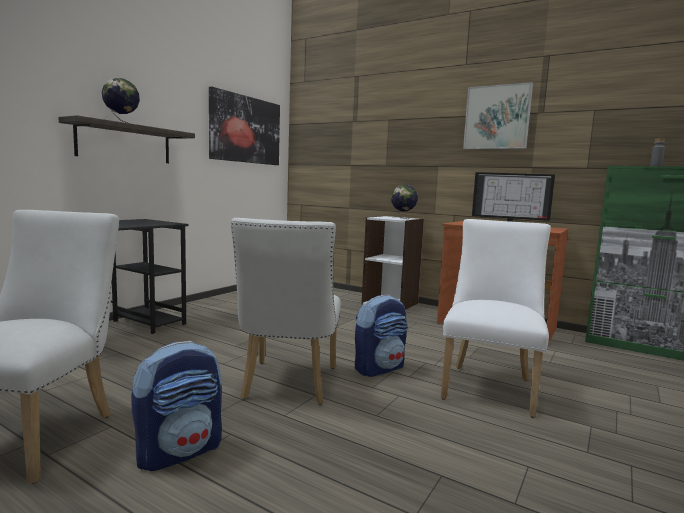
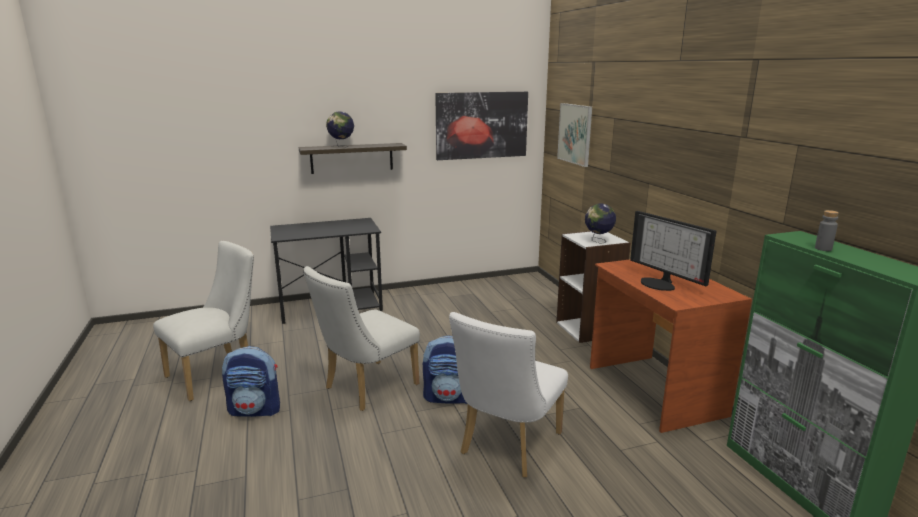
camera: 40 degrees right, 10 degrees up
white chair [441,219,551,418] -> white chair turned 150 degrees clockwise [449,312,568,478]
picture [463,82,533,149] -> picture moved to [557,103,592,167]

